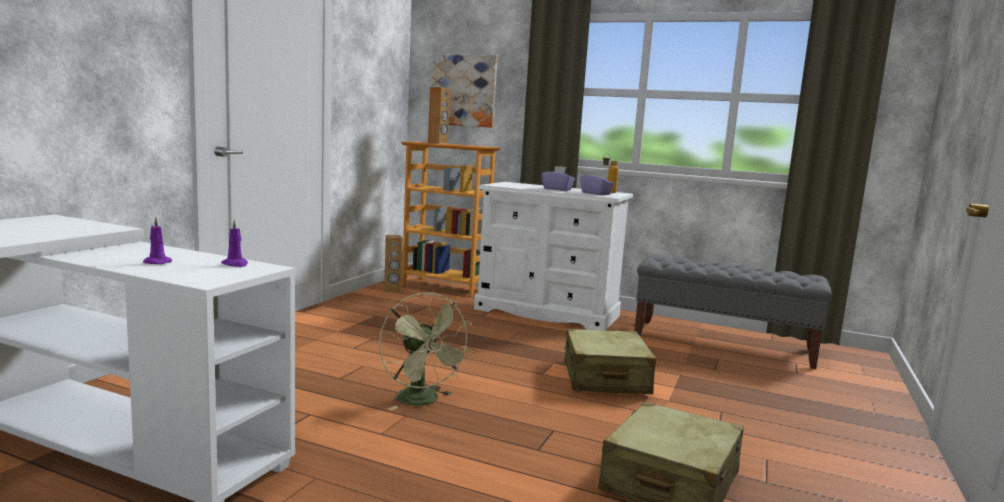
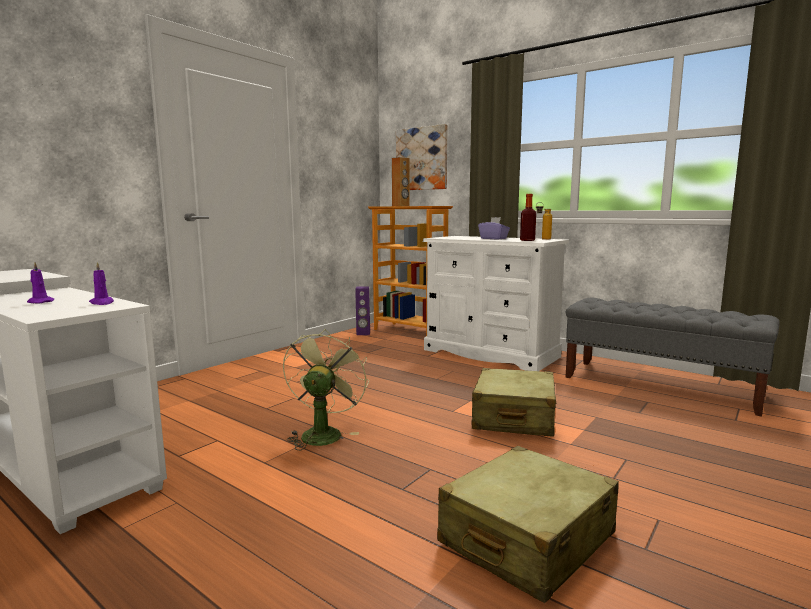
camera: 15 degrees right, 0 degrees up
green fan [379,292,472,410] -> green fan turned 150 degrees counterclockwise [283,328,369,451]
brown speaker [384,235,403,292] -> purple speaker [355,287,370,335]
purple tissue box [580,170,614,195] -> bottle [520,194,536,241]

